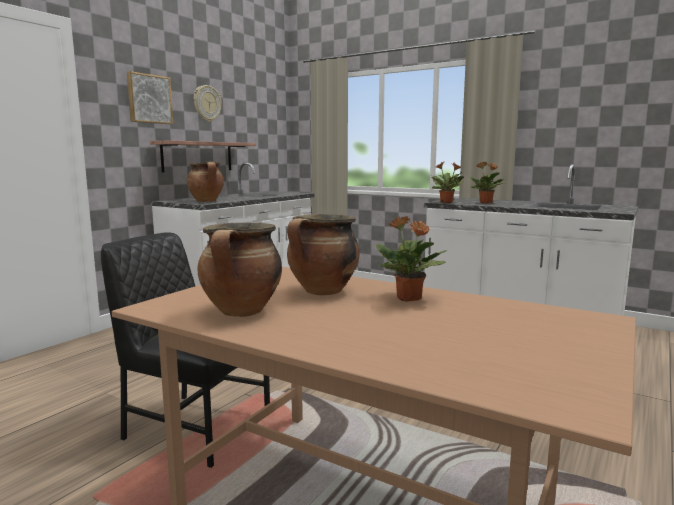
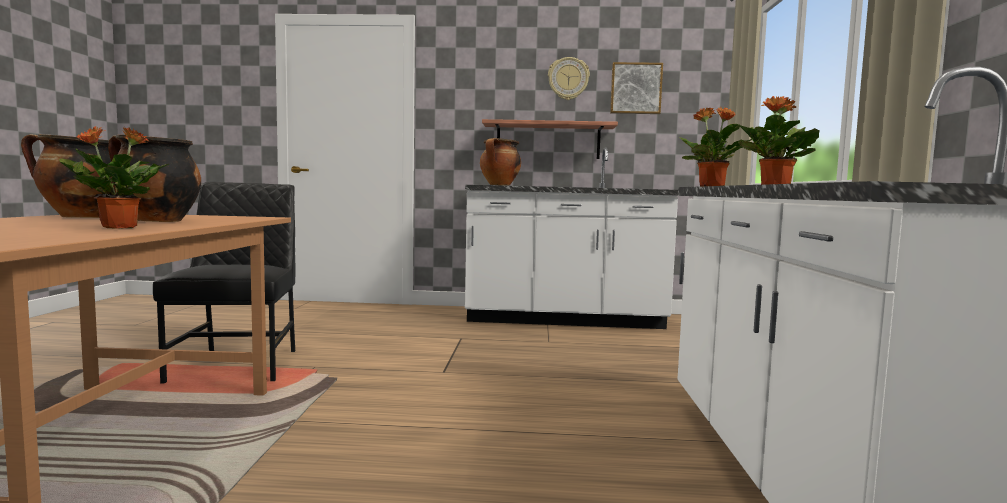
camera: 60 degrees right, 5 degrees down
picture [127,71,173,124] -> picture moved to [610,62,663,114]

